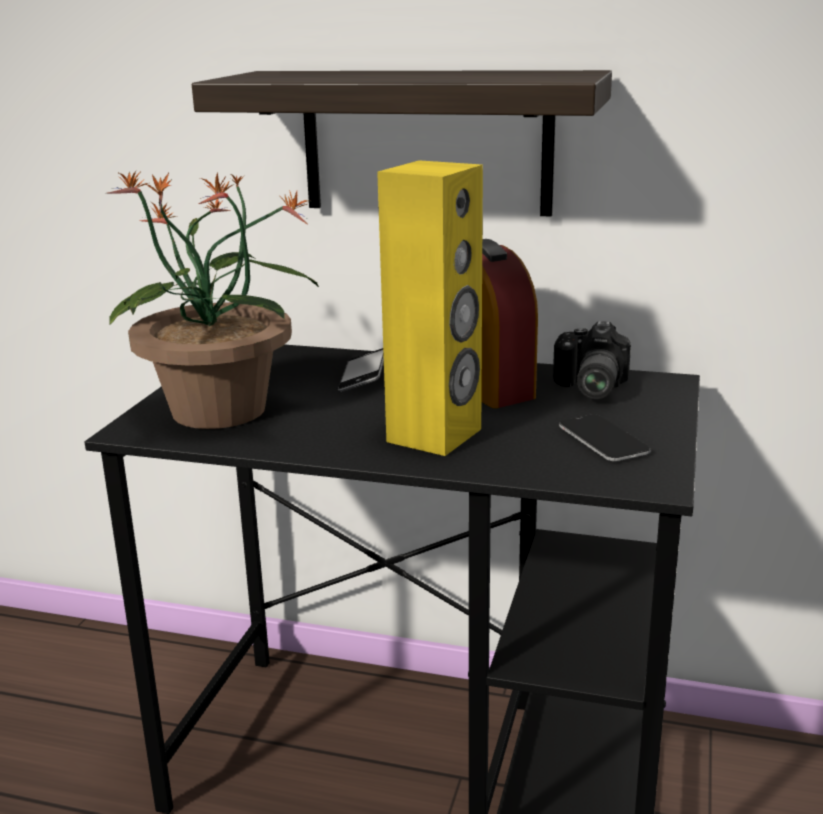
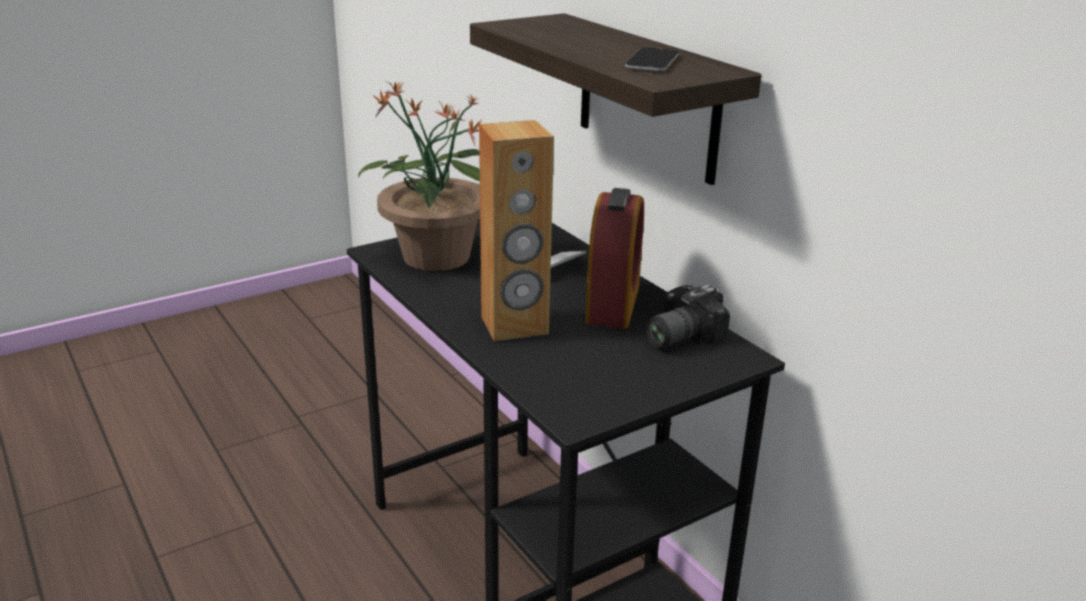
camera: 40 degrees right, 5 degrees up
yellow speaker [377,160,483,456] -> brown speaker [479,120,554,341]
phone [559,415,651,462] -> phone moved to [625,47,679,71]

